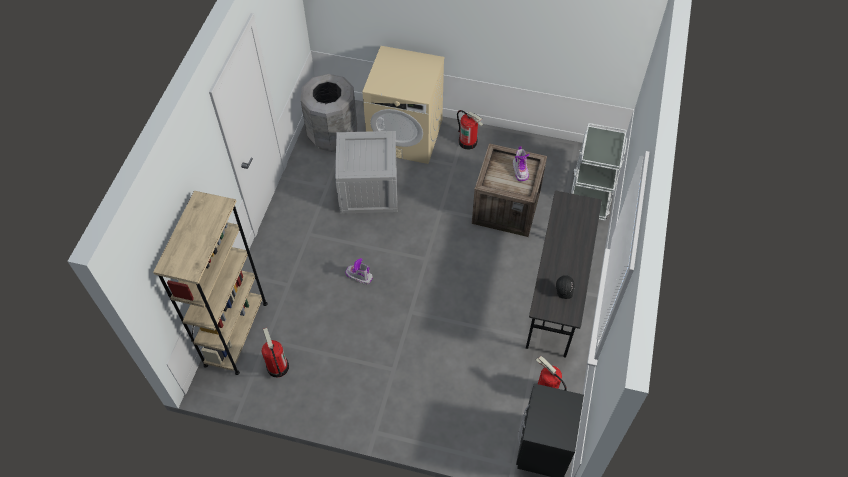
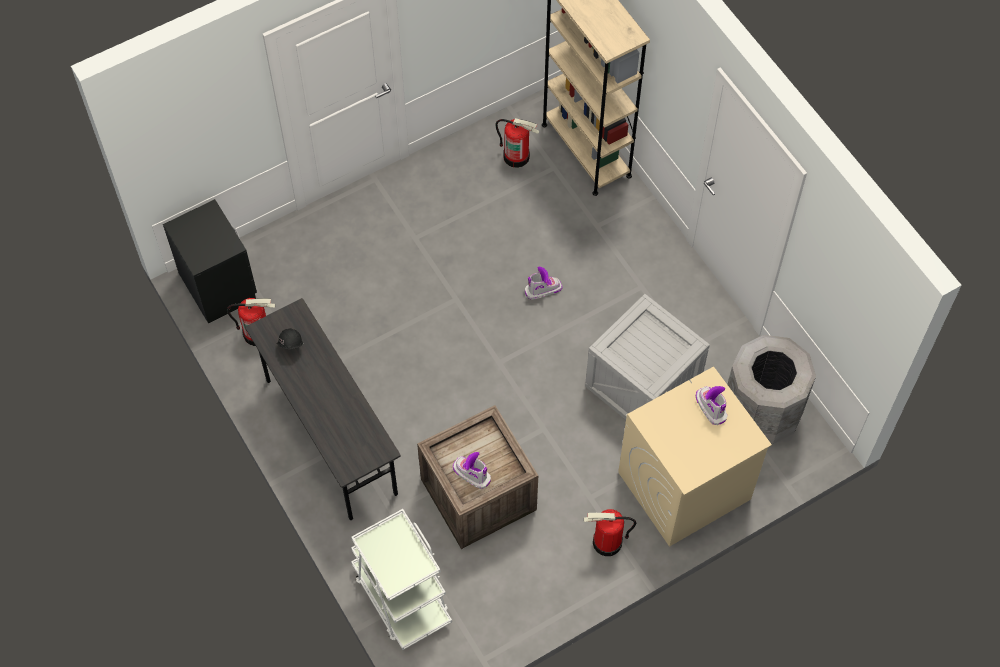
camera: 135 degrees right, 5 degrees up
none -> boot [696,386,728,425]

